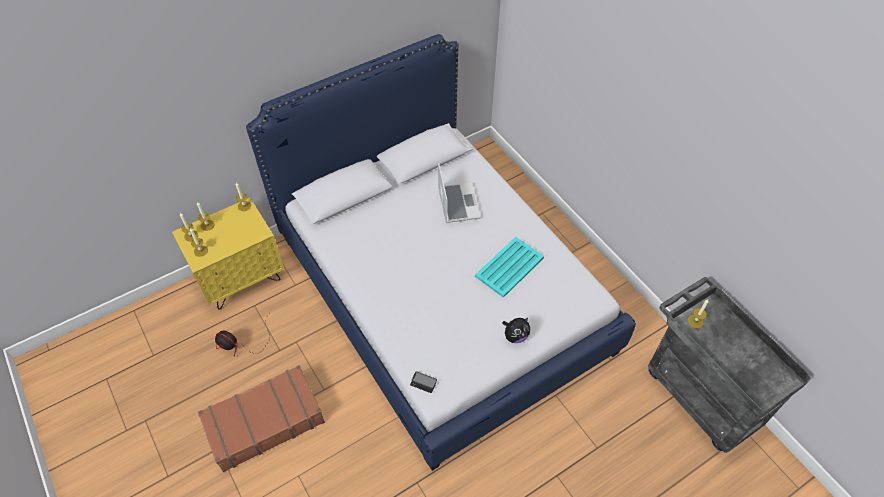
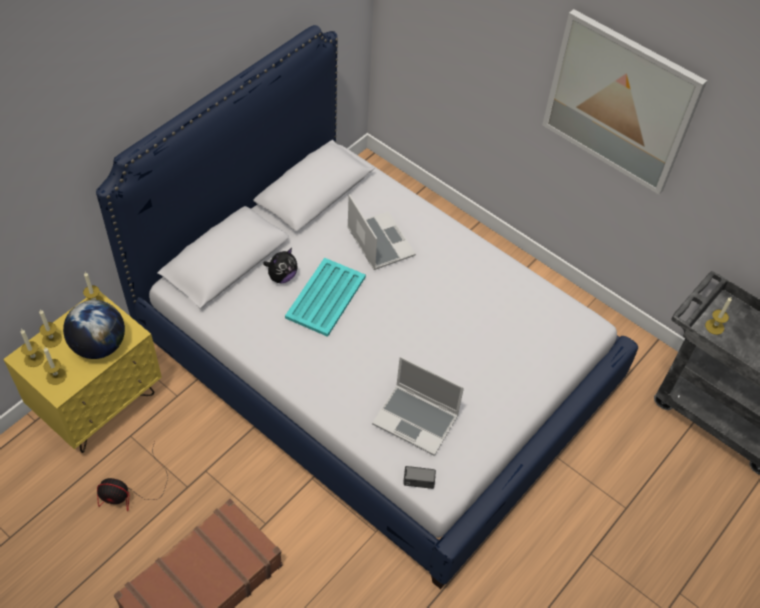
camera: 20 degrees left, 0 degrees up
turquoise tray [475,237,544,298] -> turquoise tray moved to [285,258,366,337]
plush toy [502,318,530,343] -> plush toy moved to [263,248,297,283]
none -> globe [63,300,125,359]
none -> laptop [372,357,464,456]
none -> picture [542,9,707,195]

